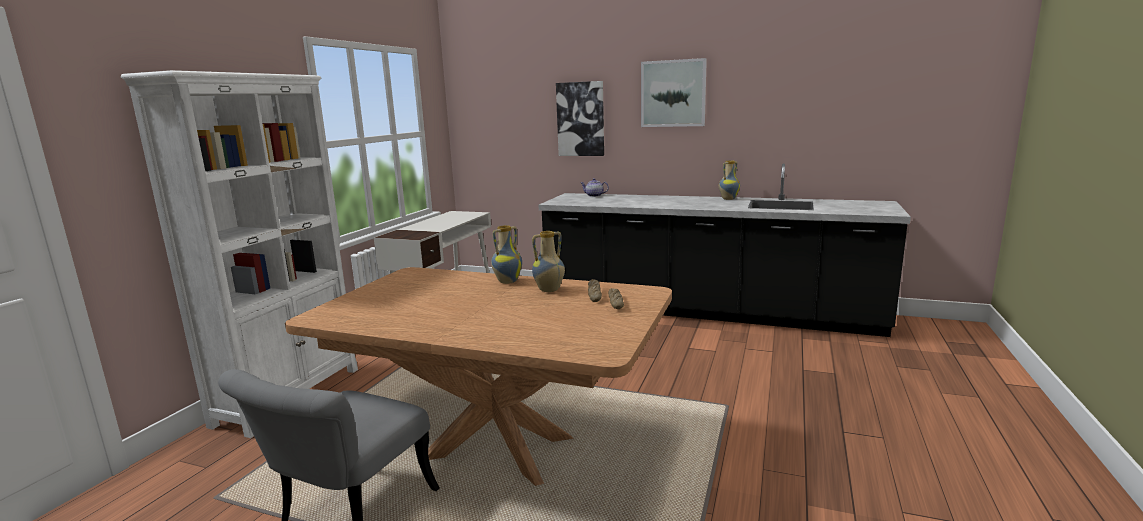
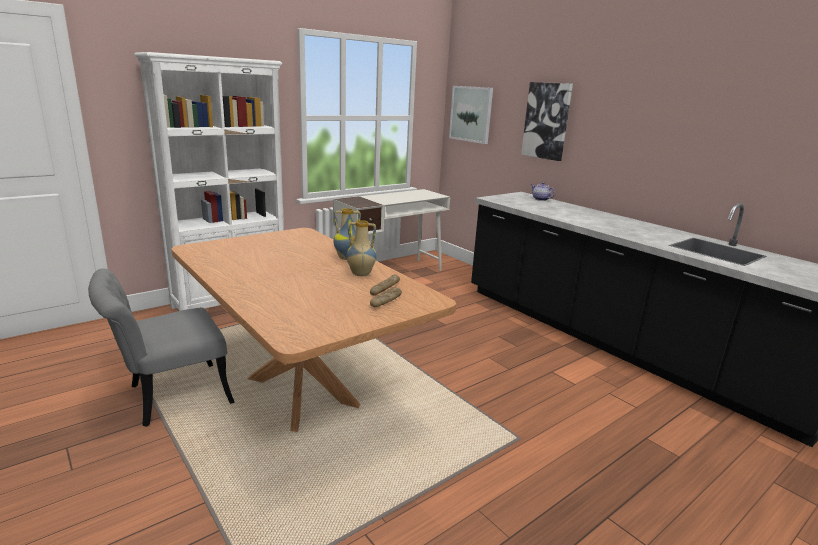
camera: 30 degrees right, 5 degrees up
picture [641,58,707,127] -> picture moved to [449,86,493,144]
vase [719,160,740,200] -> none

